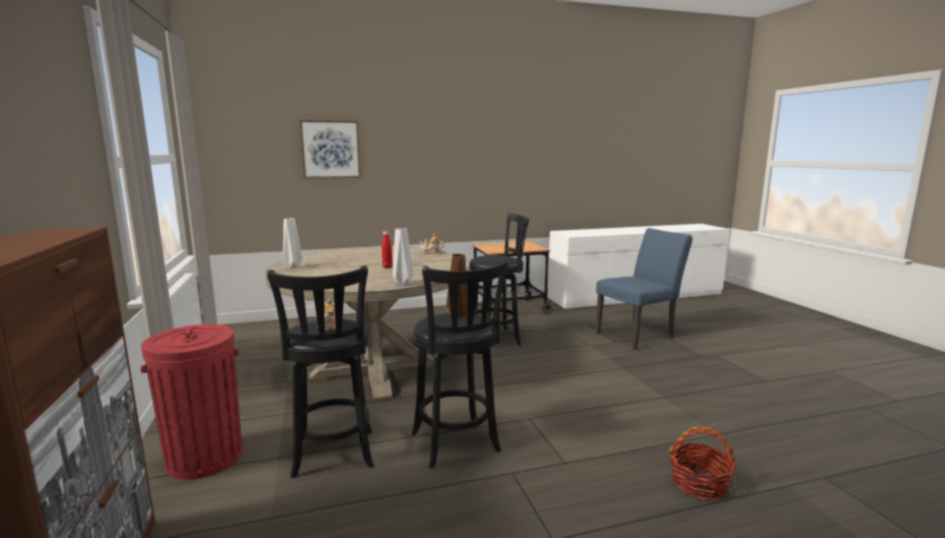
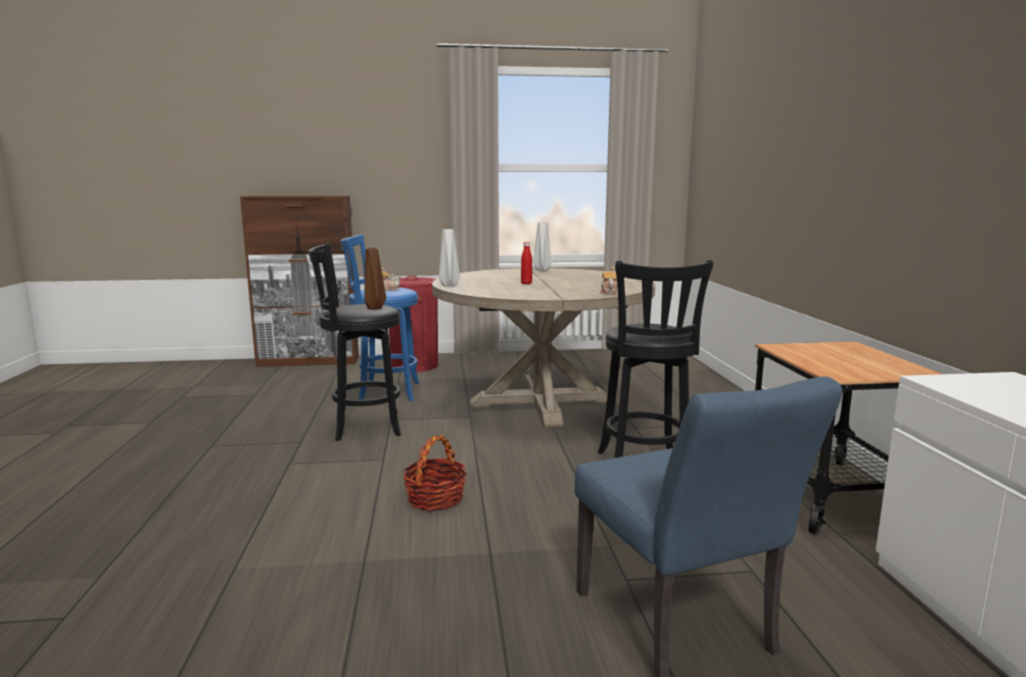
camera: 100 degrees right, 0 degrees up
black stool [267,265,374,478] -> blue stool [340,234,419,401]
picture [299,120,361,179] -> none
basket [669,427,736,500] -> basket moved to [403,435,466,511]

